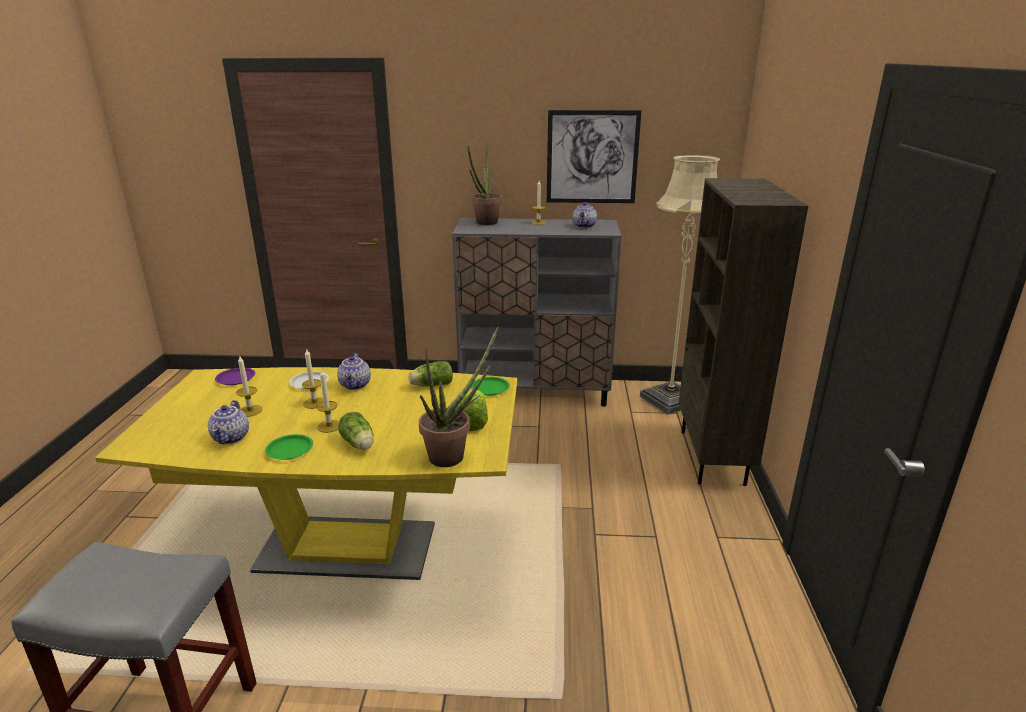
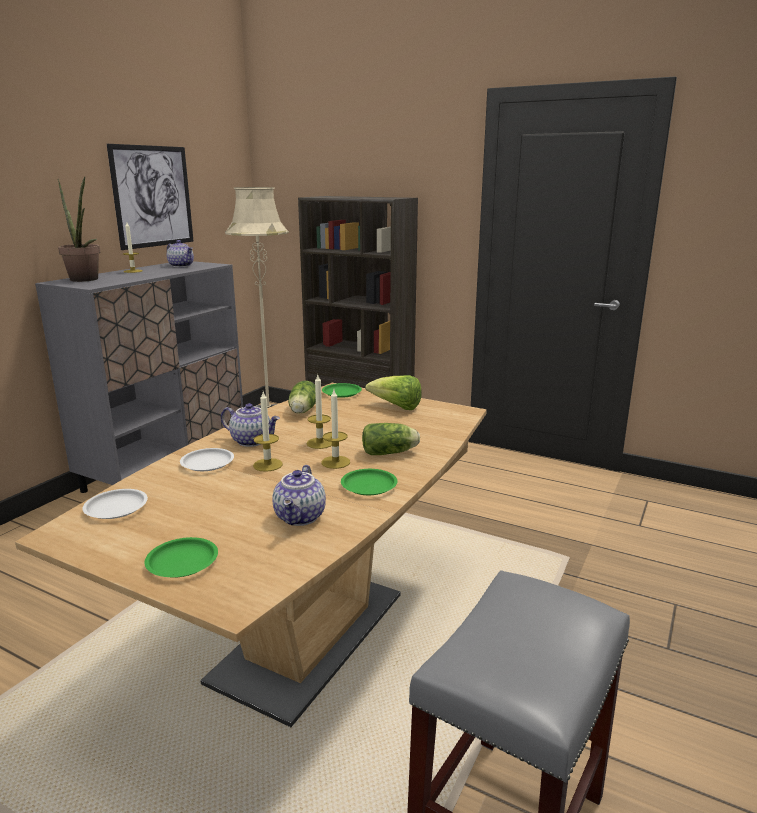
camera: 65 degrees left, 5 degrees down
yellow dining table [95,367,517,580] -> brown dining table [15,383,487,727]
teapot [208,400,249,444] -> teapot turned 75 degrees clockwise [272,465,326,526]
purple plate [215,368,255,385] -> white plate [82,489,148,519]
candle [236,356,263,417] -> candle moved to [307,375,332,449]
potted plant [419,326,499,467] -> none
none -> green plate [145,537,218,578]

